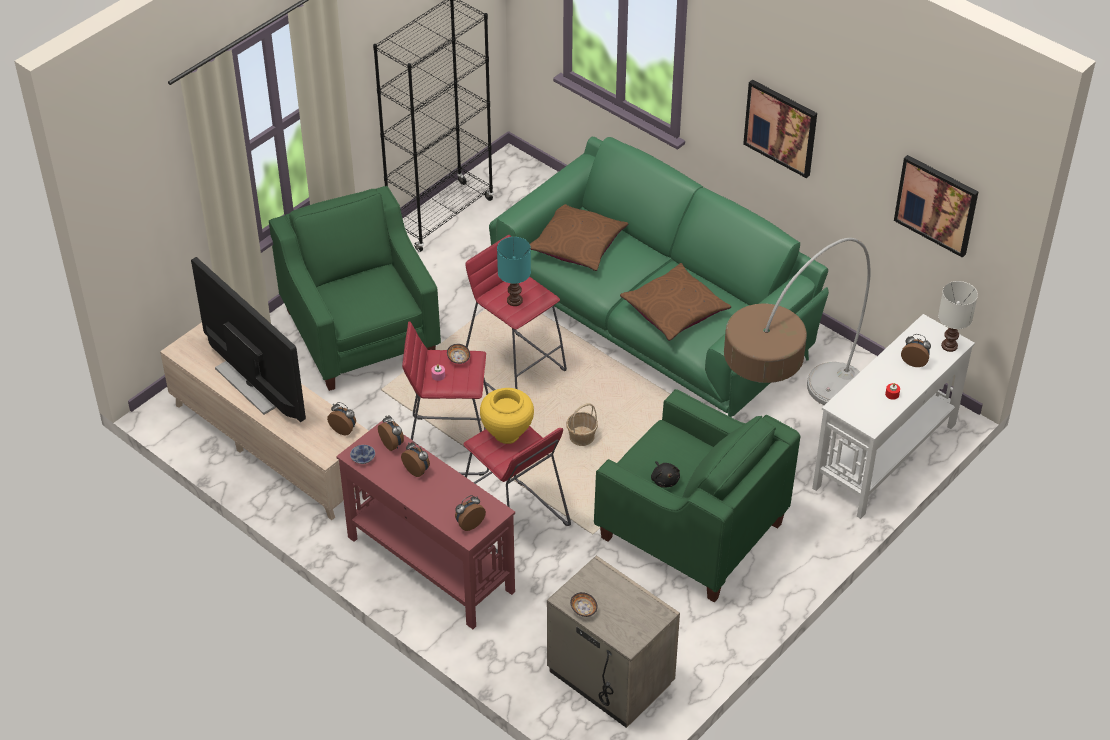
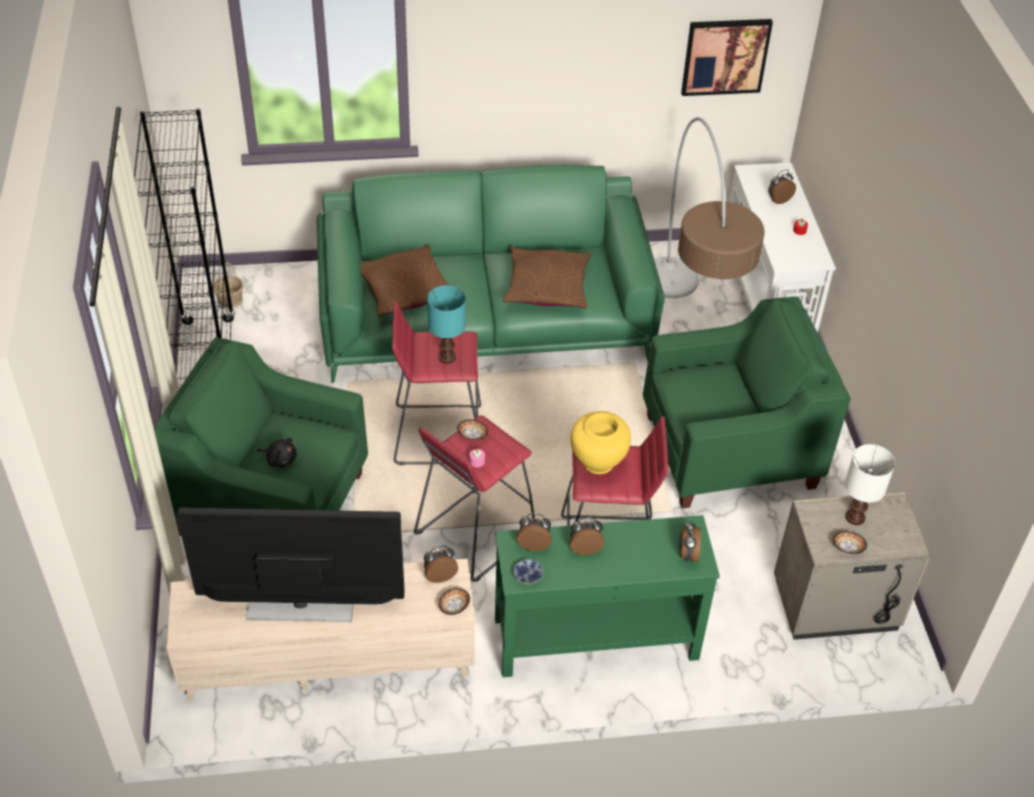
camera: 50 degrees left, 0 degrees up
red console table [336,420,515,629] -> green console table [495,515,720,677]
basket [566,403,598,446] -> basket moved to [213,262,244,309]
black plush toy [651,461,680,487] -> black plush toy moved to [257,438,297,467]
picture [743,79,817,178] -> none
white table lamp [938,281,978,352] -> white table lamp moved to [845,444,895,525]
none -> bowl [439,588,470,615]

